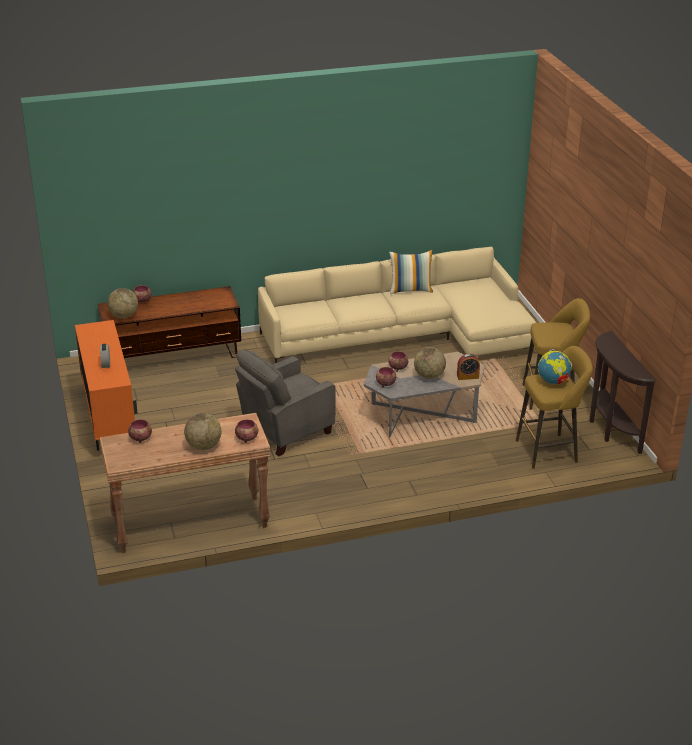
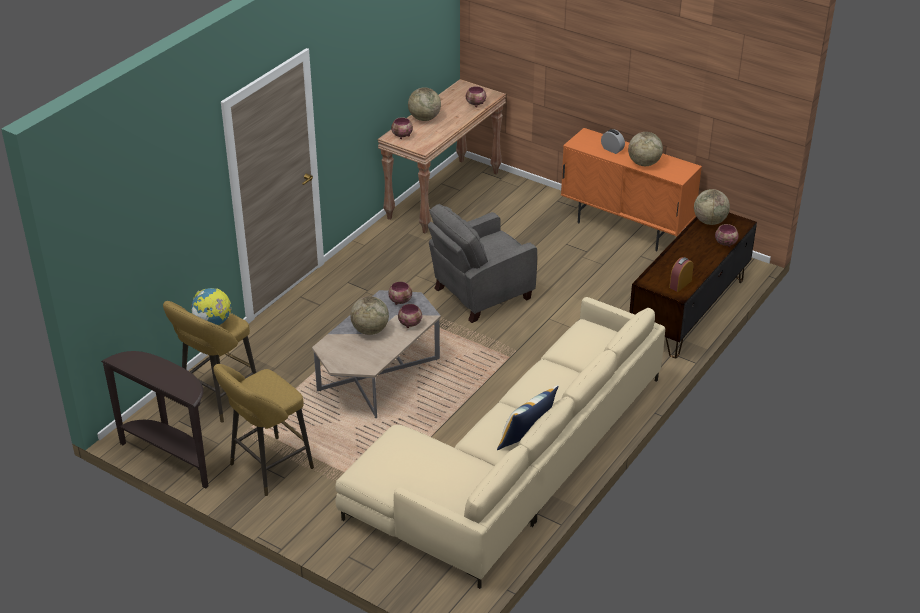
camera: 140 degrees right, 5 degrees up
grey armchair [235,349,336,457] -> grey armchair turned 135 degrees counterclockwise [428,204,537,323]
alarm clock [457,354,480,380] -> alarm clock moved to [669,257,693,292]
none -> globe [628,132,663,166]

